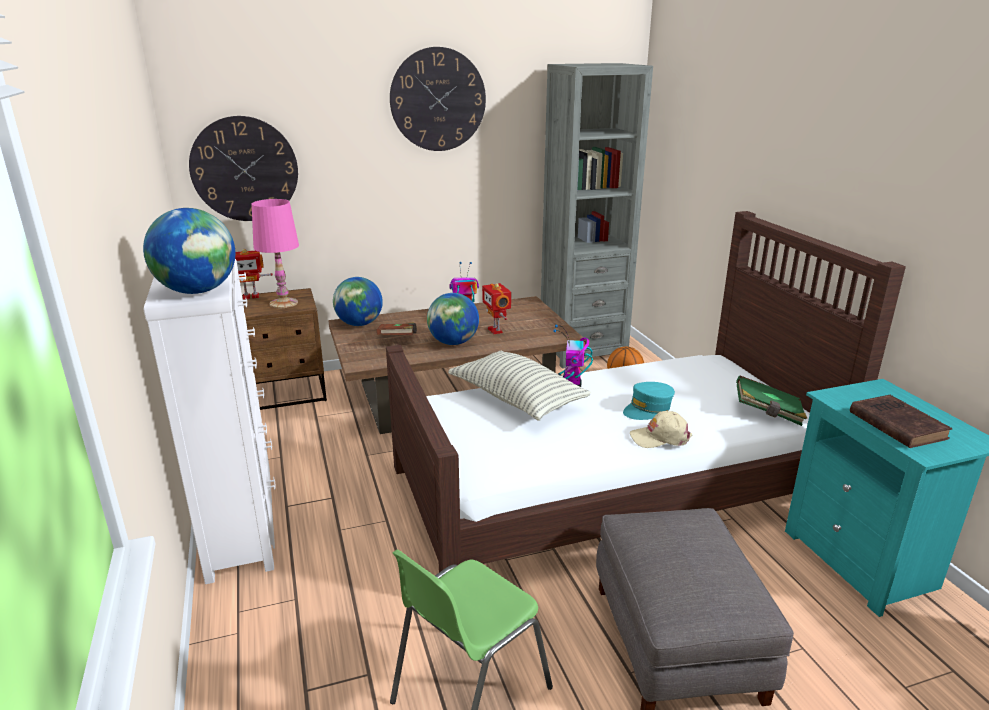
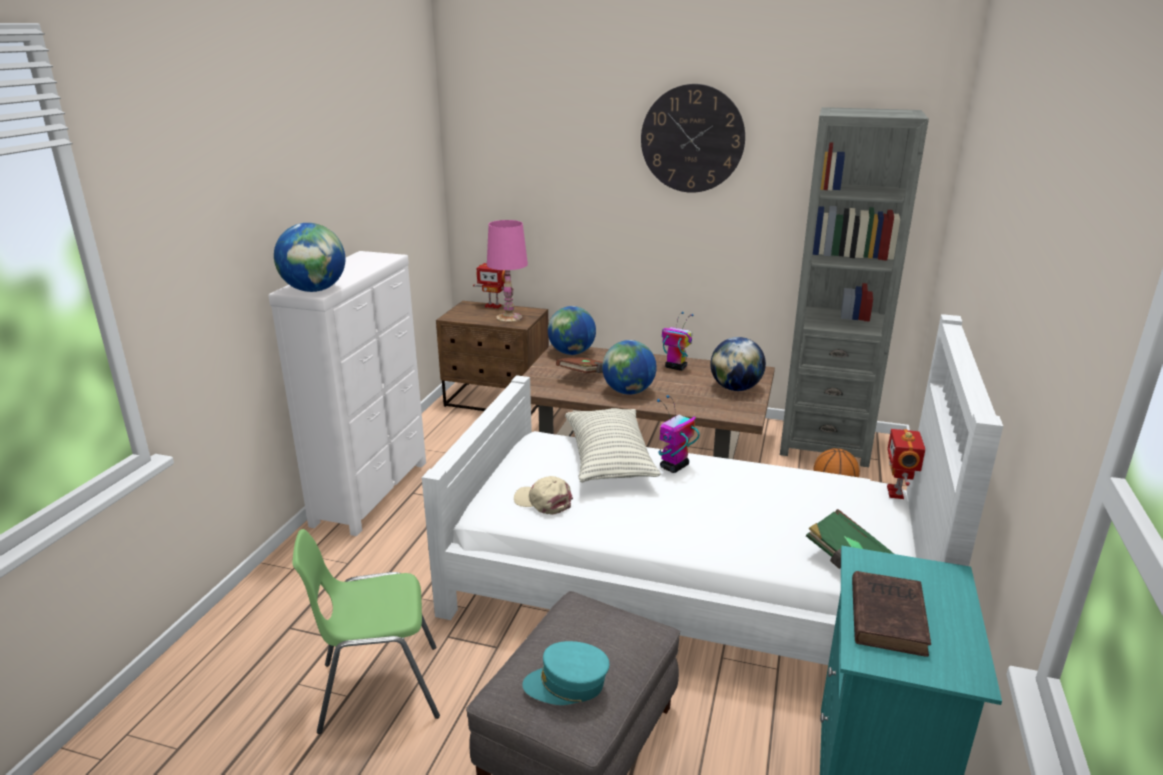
camera: 35 degrees right, 0 degrees up
wall clock [189,116,298,221] -> none
brown bed [386,211,906,572] -> white bed [422,314,1003,665]
toy robot [482,283,511,335] -> toy robot moved to [887,429,925,499]
turquoise cap [623,382,675,420] -> turquoise cap moved to [523,641,610,705]
beige cap [630,411,692,448] -> beige cap moved to [514,476,573,515]
none -> globe [710,337,766,391]

